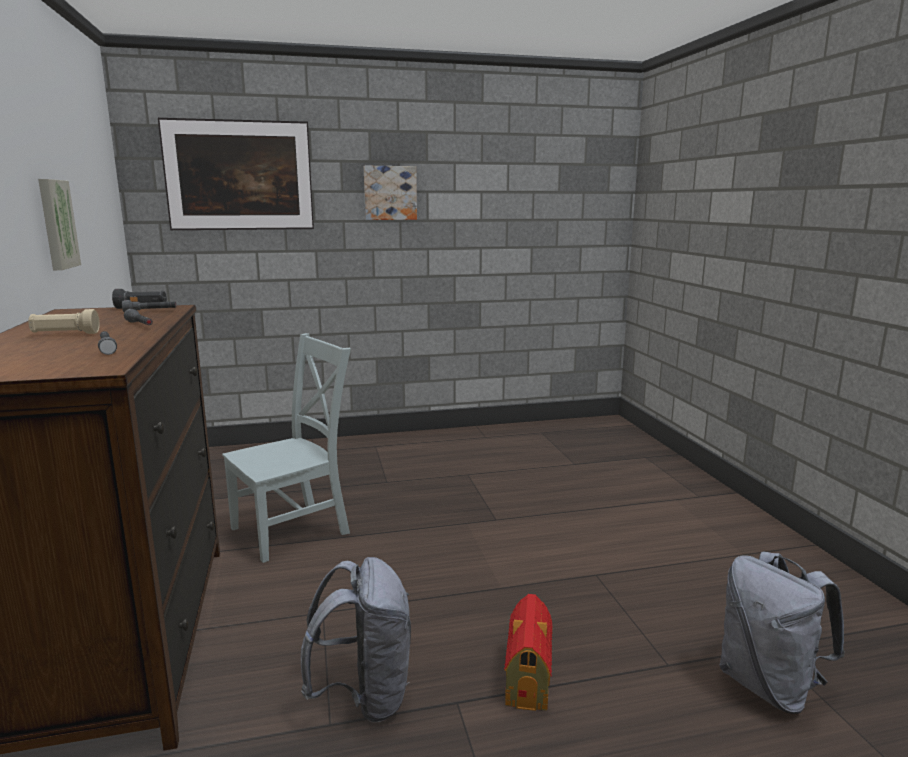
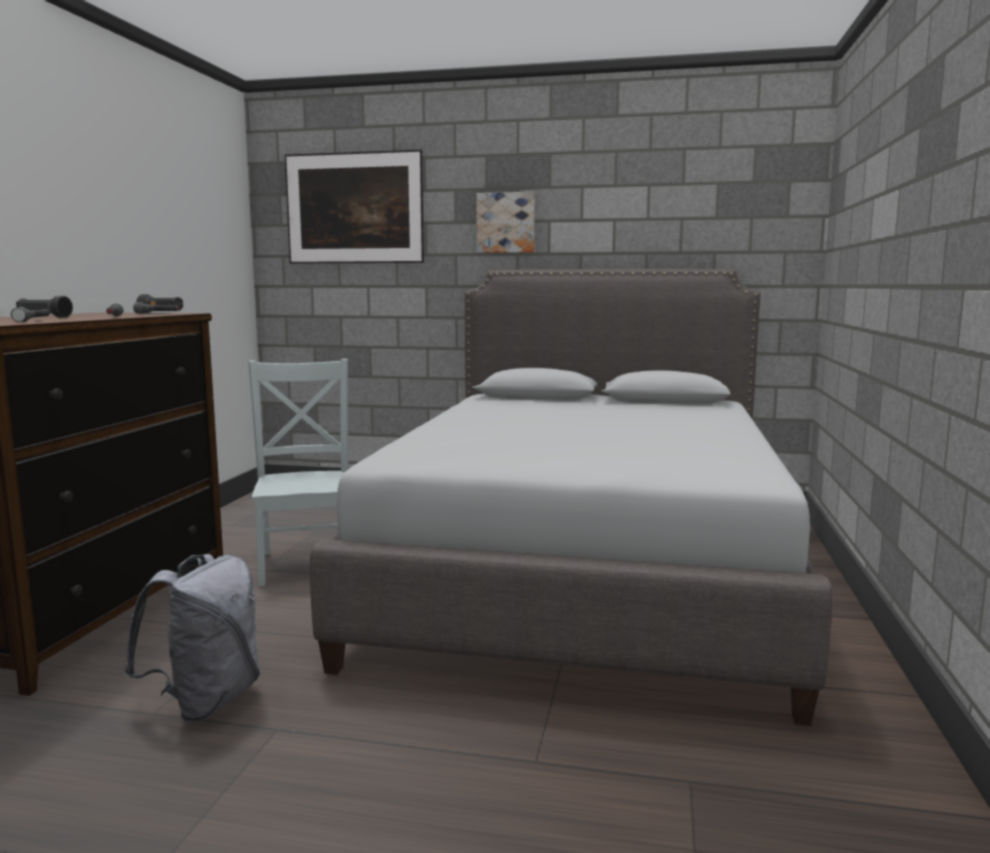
camera: 25 degrees right, 5 degrees down
beige flashlight [28,309,100,334] -> black flashlight [16,296,73,318]
picture [38,179,81,270] -> none
grey chair [222,333,351,563] -> grey chair turned 90 degrees counterclockwise [248,359,349,586]
toy house [504,594,553,711] -> none
grey backpack [719,552,845,714] -> none
none -> grey bed [310,269,832,726]

